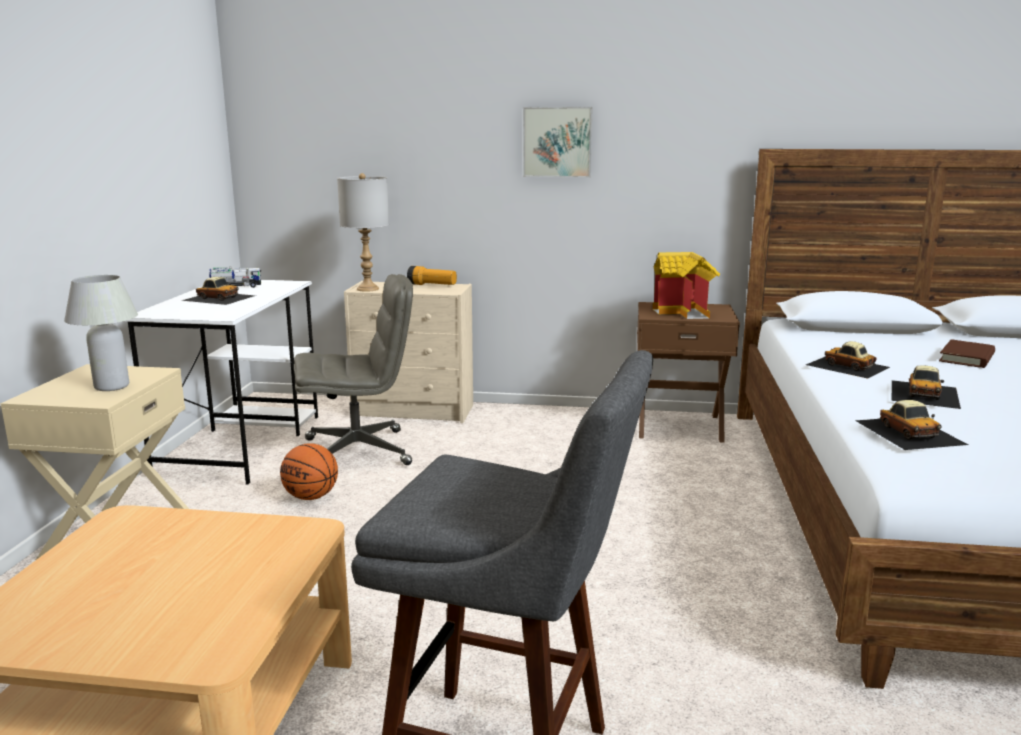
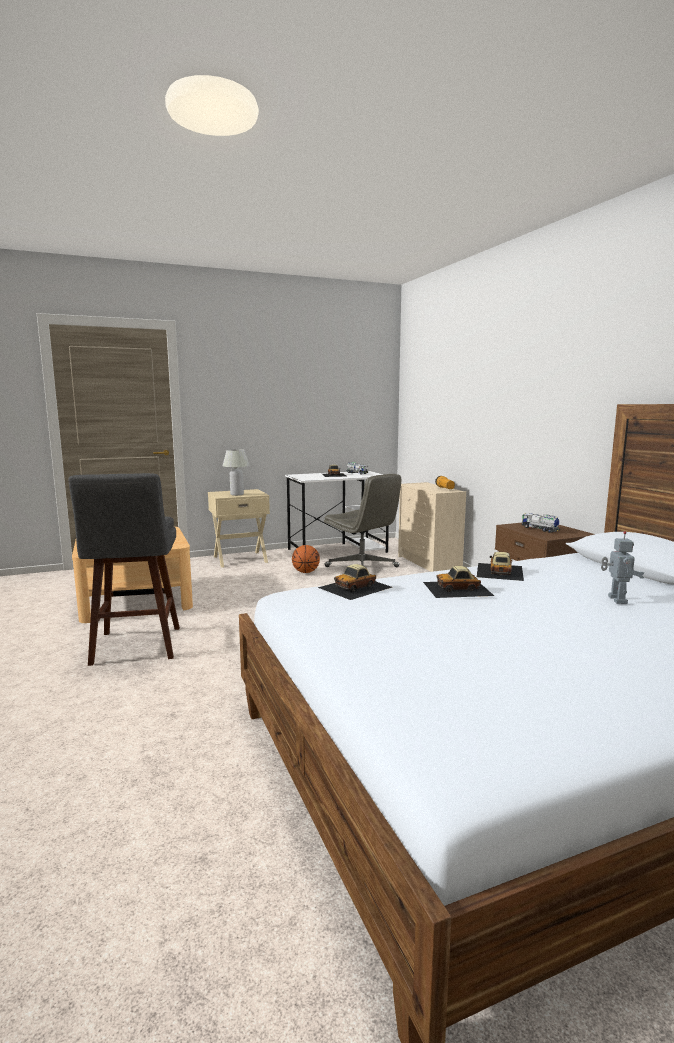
camera: 60 degrees right, 5 degrees down
grey table lamp [337,173,389,292] -> none
picture [523,107,593,178] -> none
toy house [653,252,720,319] -> toy truck [522,513,561,533]
brown book [939,339,995,368] -> toy robot [601,531,644,604]

